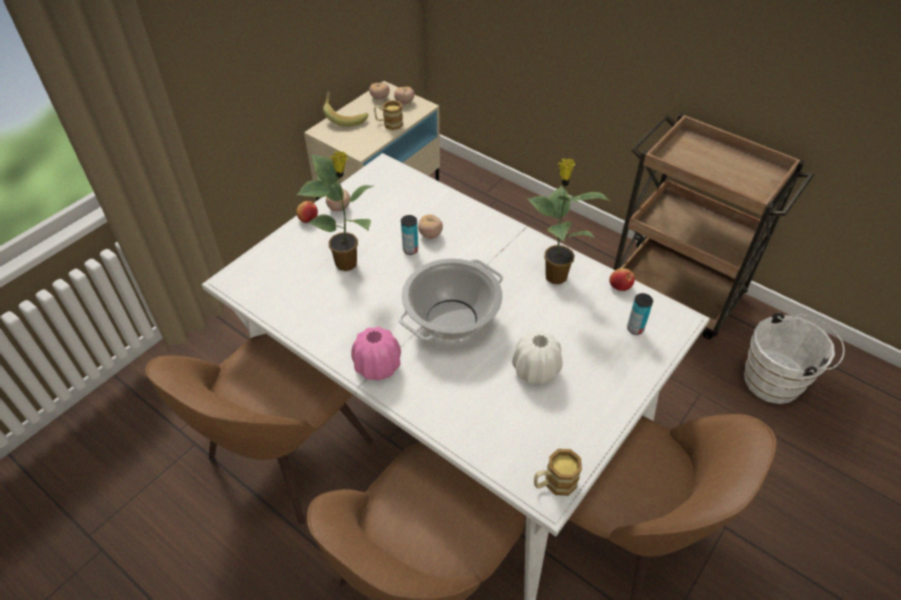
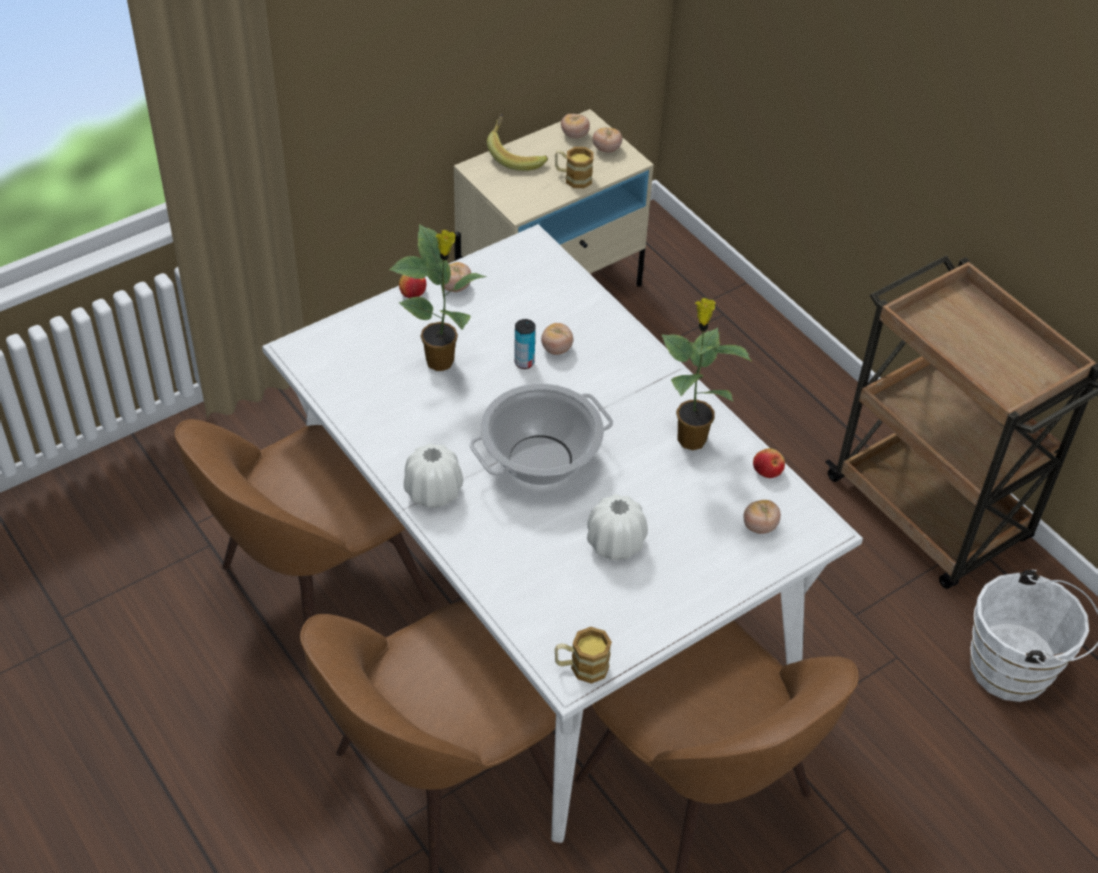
camera: 15 degrees right, 0 degrees up
pink vase [351,327,401,380] -> white vase [404,443,463,507]
can [627,293,653,335] -> tomato [744,500,781,534]

